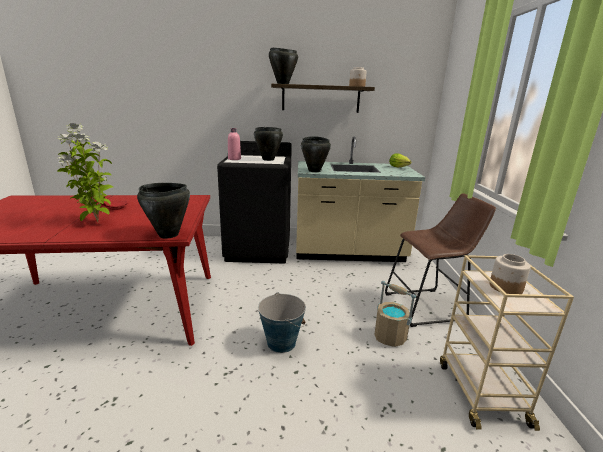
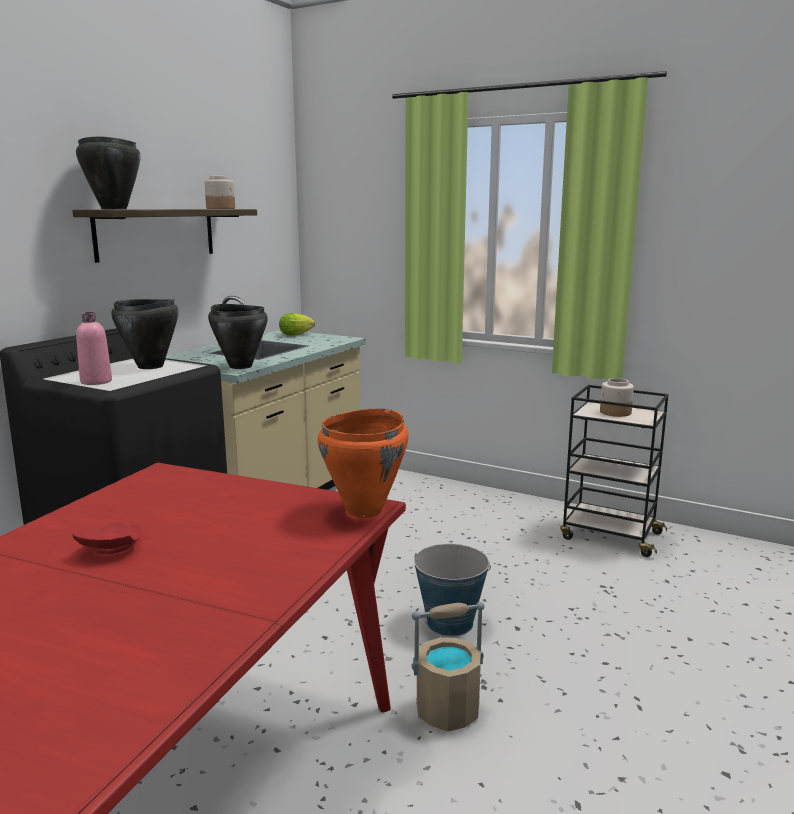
camera: 60 degrees left, 5 degrees down
potted plant [57,123,113,222] -> none
black cooking pot [137,183,190,238] -> orange cooking pot [318,409,408,518]
beige bucket [374,281,416,347] -> beige bucket moved to [411,602,485,731]
brown stool [385,193,496,327] -> none
beige cart [440,255,574,431] -> black cart [560,385,669,557]

